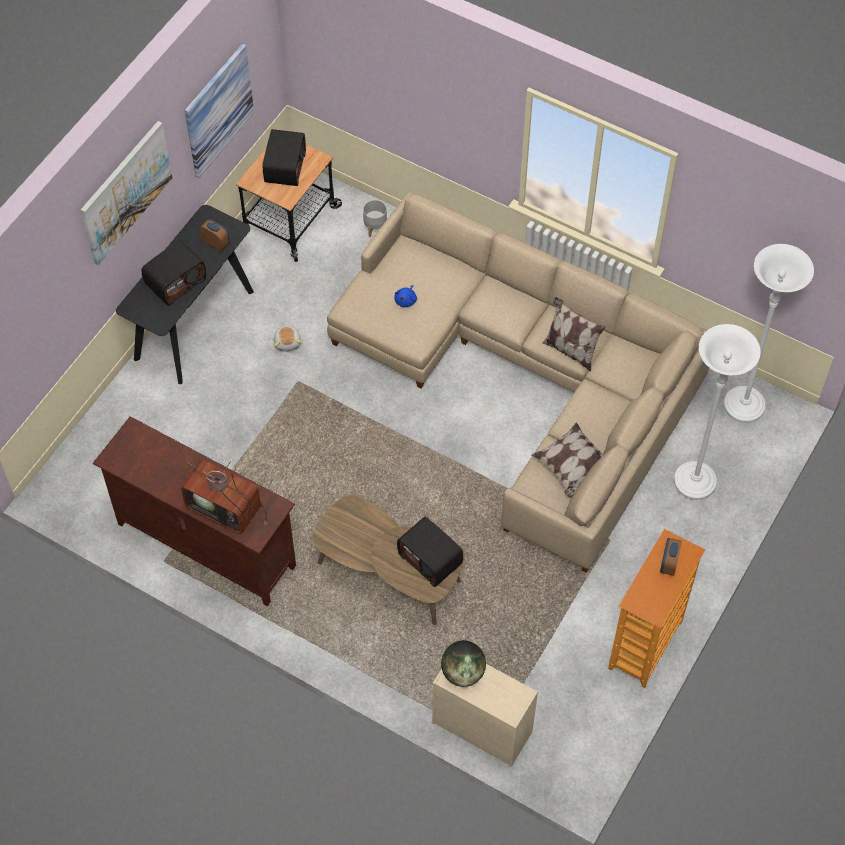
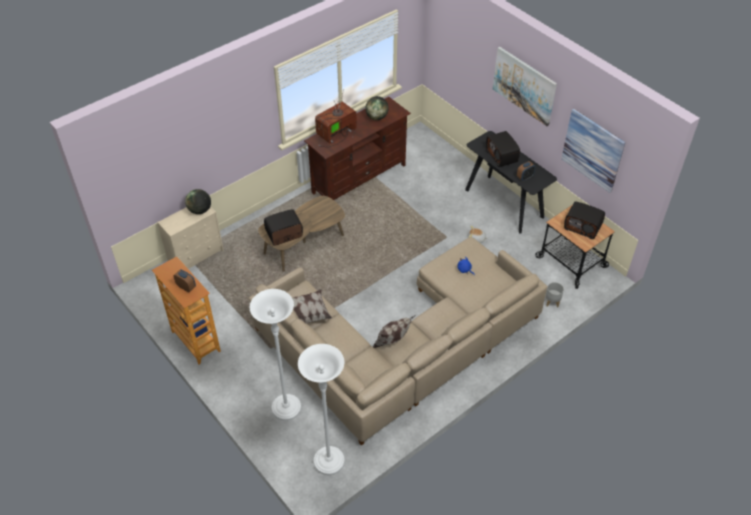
camera: 110 degrees right, 10 degrees down
none -> globe [365,96,389,120]

